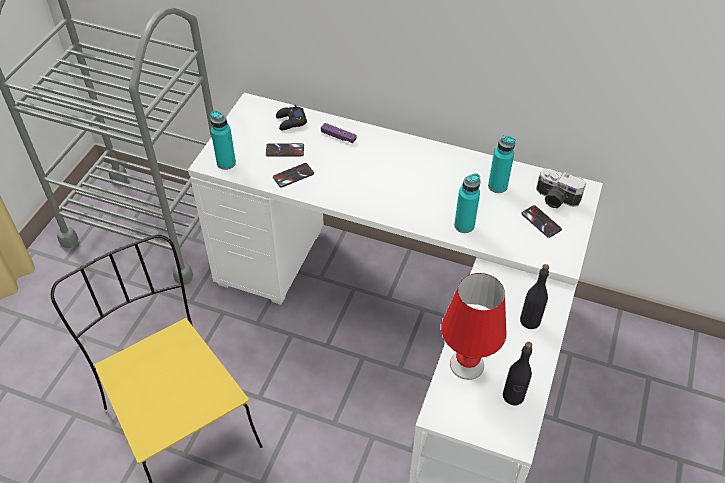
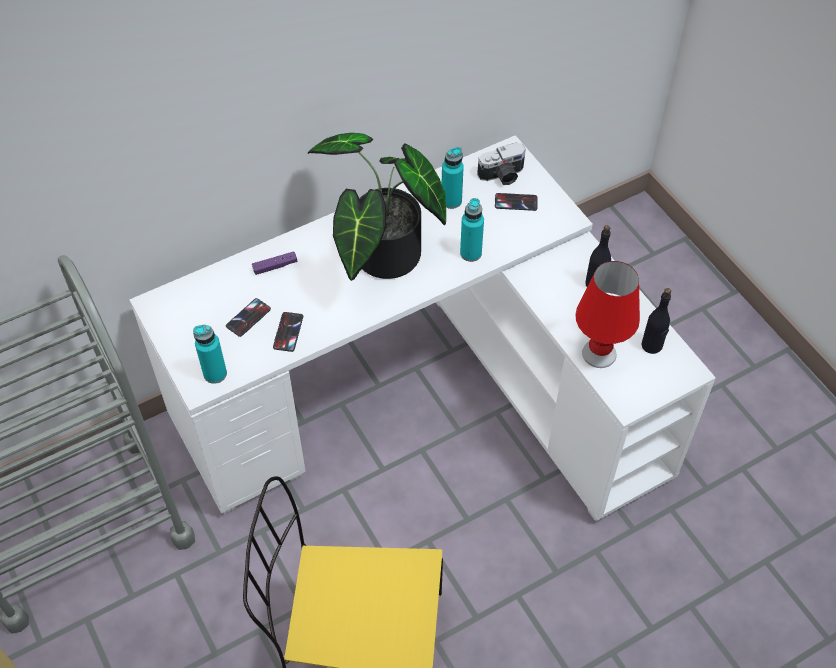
camera: 50 degrees left, 5 degrees up
black game controller [276,105,307,130] -> none
none -> potted plant [308,133,446,281]

